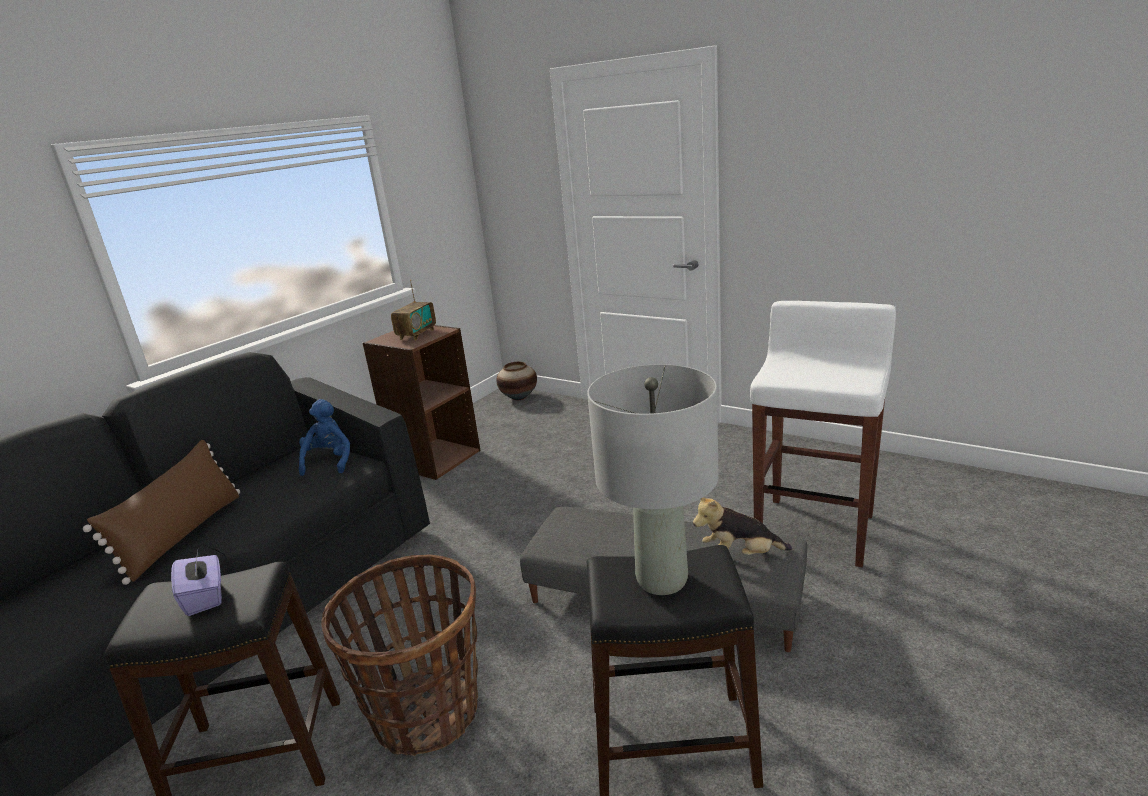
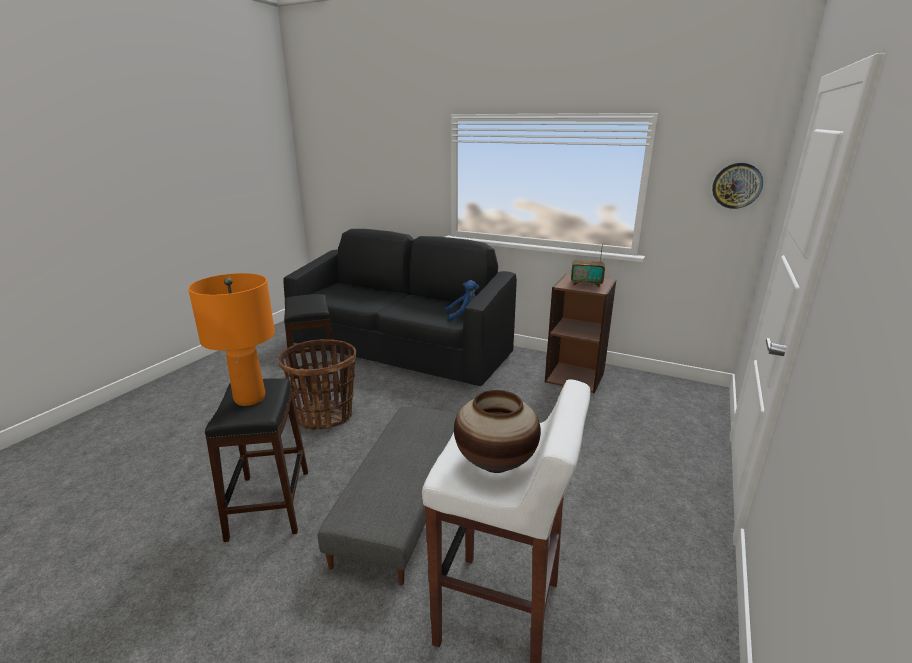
camera: 80 degrees right, 0 degrees up
brown pillow [83,440,240,585] -> none
purple tissue box [171,550,222,616] -> none
vase [496,362,537,400] -> vase moved to [454,390,541,473]
grey table lamp [587,364,718,595] -> orange table lamp [188,273,275,406]
plush toy [693,497,792,555] -> none
none -> wall clock [712,163,763,209]

